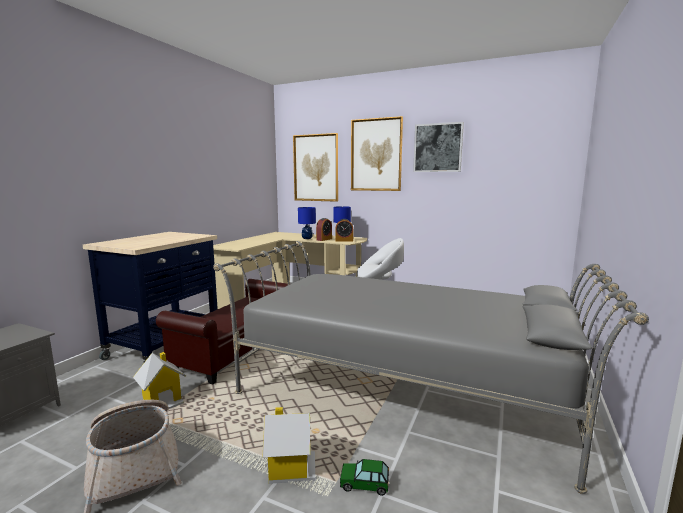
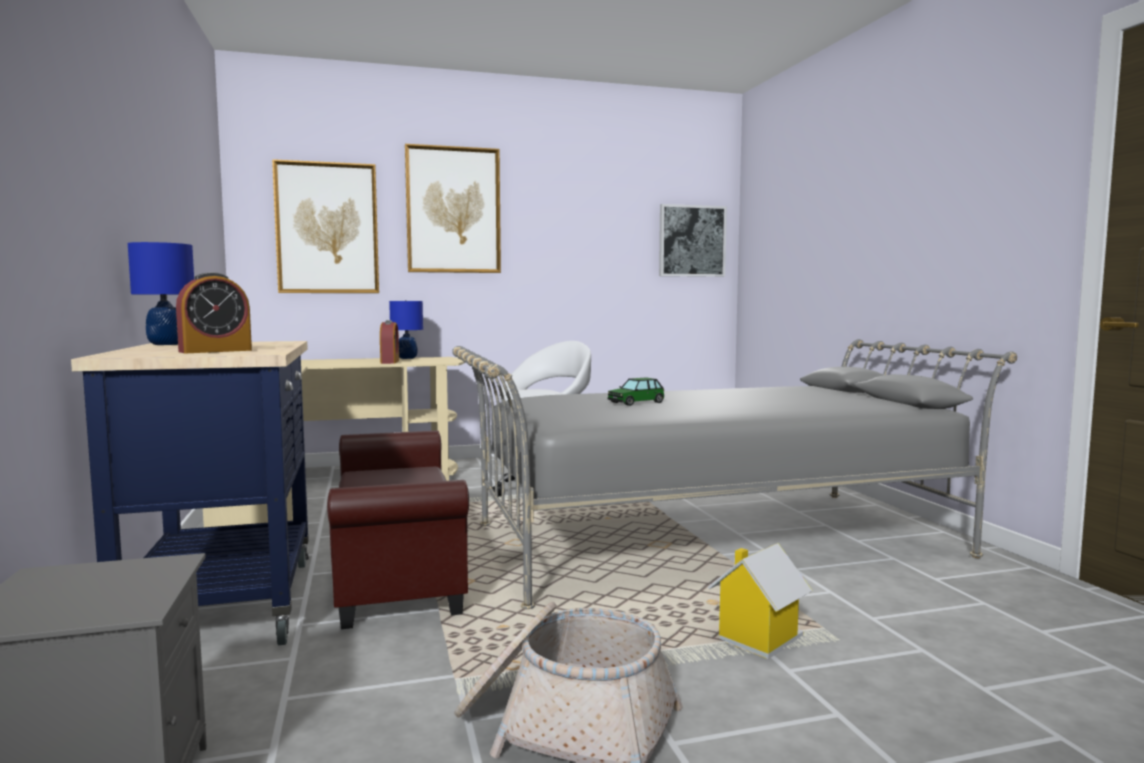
camera: 40 degrees left, 5 degrees down
toy house [133,352,186,409] -> none
blue table lamp [298,207,316,239] -> blue table lamp moved to [128,242,194,345]
alarm clock [335,219,353,242] -> alarm clock moved to [176,272,252,353]
toy car [340,459,389,496] -> toy car moved to [608,377,664,406]
picture [413,122,464,172] -> picture moved to [659,204,727,277]

